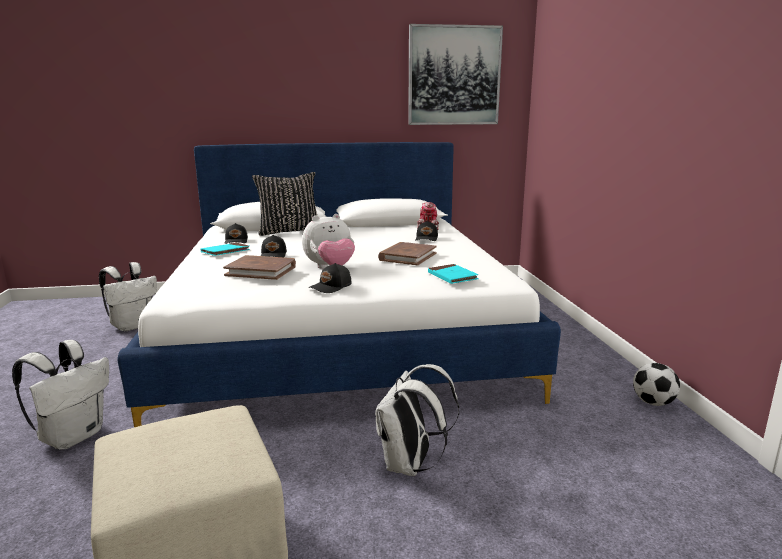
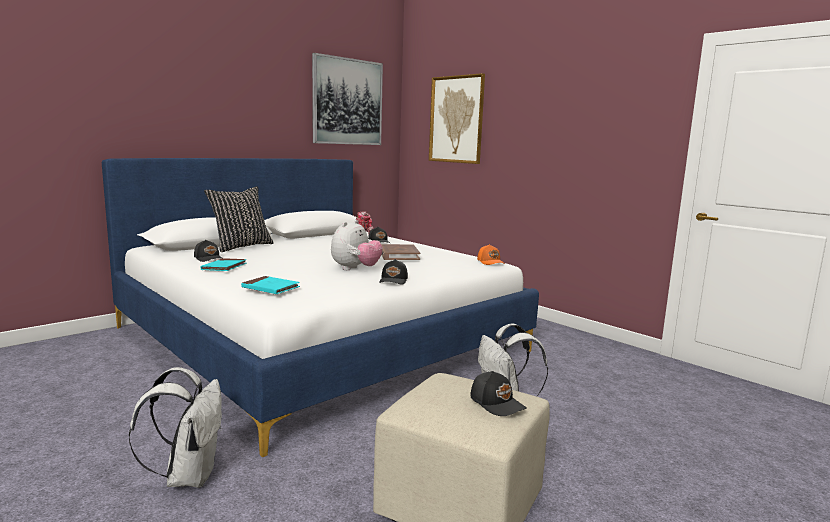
camera: 35 degrees left, 5 degrees down
white backpack [99,262,157,331] -> none
brown book [223,255,296,280] -> none
black cap [261,235,287,257] -> black cap moved to [470,371,527,416]
turquoise book [428,264,479,284] -> turquoise book moved to [241,276,300,294]
football [633,363,680,406] -> none
none -> picture [429,73,485,164]
none -> orange cap [477,244,505,265]

